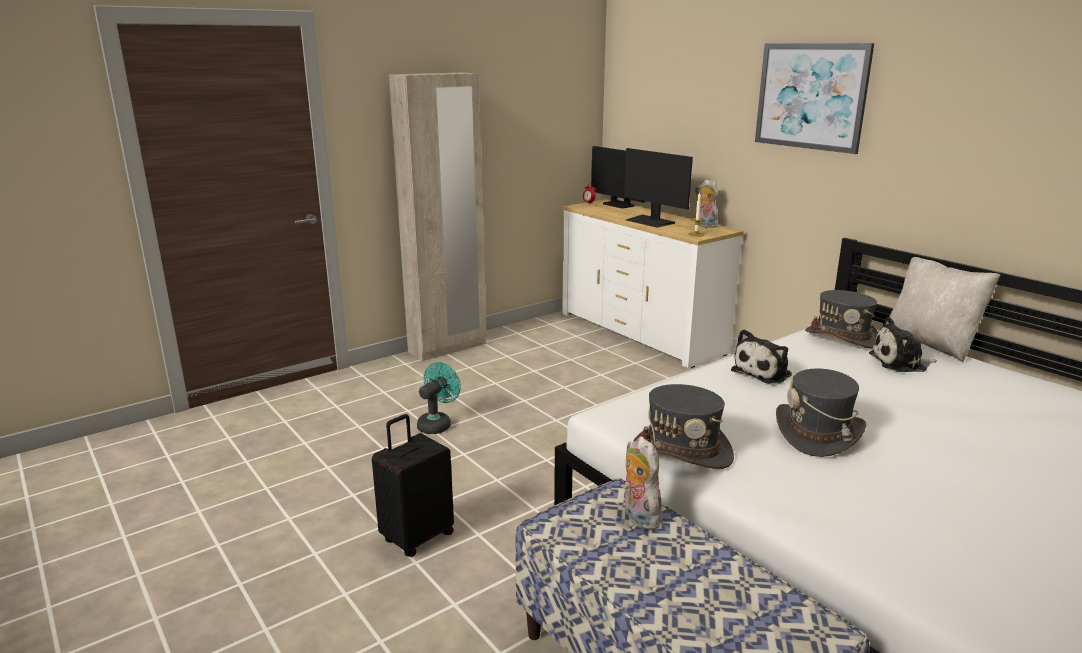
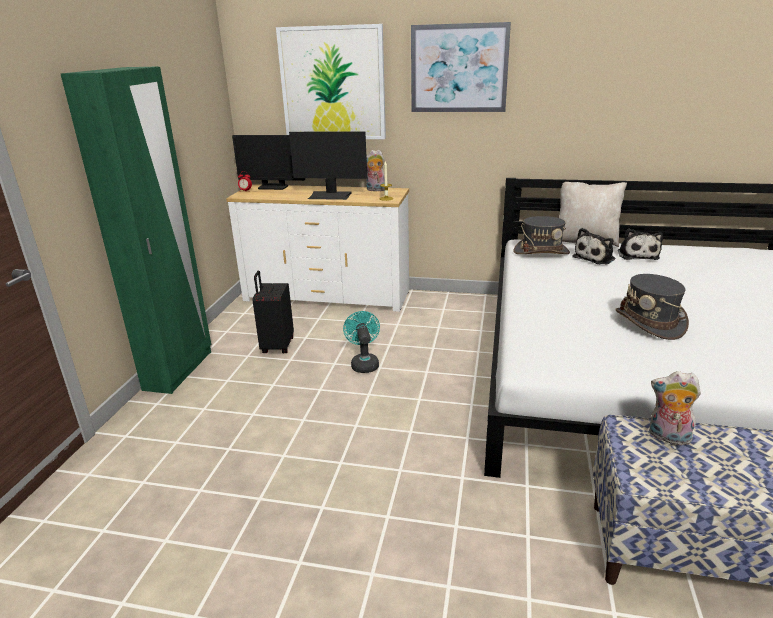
camera: 40 degrees left, 5 degrees up
black suitcase [372,414,454,557] -> black suitcase moved to [252,271,294,353]
beige wardrobe [389,73,486,361] -> green wardrobe [61,67,211,394]
turquoise fan [417,362,461,434] -> turquoise fan moved to [343,311,380,373]
grey hat [633,384,734,469] -> none
plush toy [731,329,792,383] -> plush toy moved to [618,229,663,260]
none -> picture [276,24,386,139]

